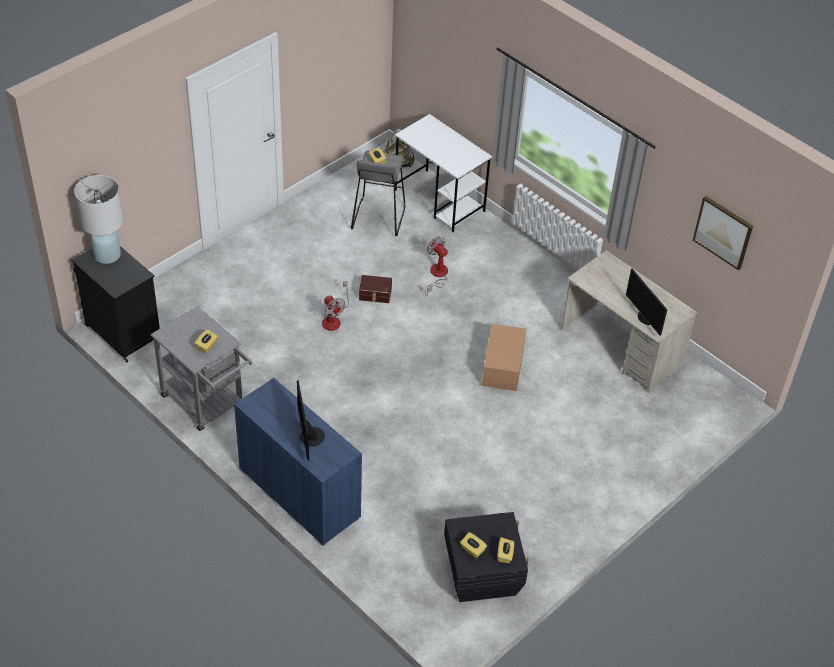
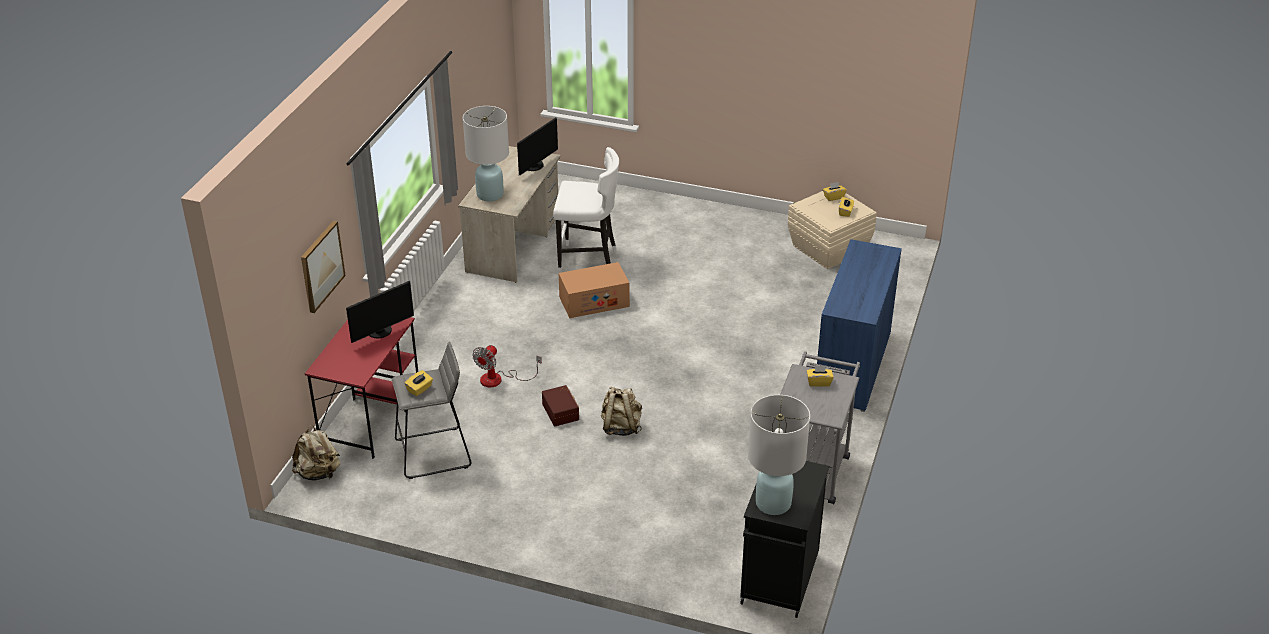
camera: 115 degrees left, 10 degrees down
monitor [297,380,325,460] -> monitor moved to [346,281,414,343]
fan [322,281,349,331] -> beige backpack [601,386,642,436]
white desk [395,114,492,232] -> red desk [305,317,418,459]
black storage box [444,512,528,602] -> beige storage box [788,191,877,269]
picture [693,196,753,270] -> picture moved to [301,221,346,313]
none -> white table lamp [463,106,509,201]
none -> white stool [553,147,619,273]

